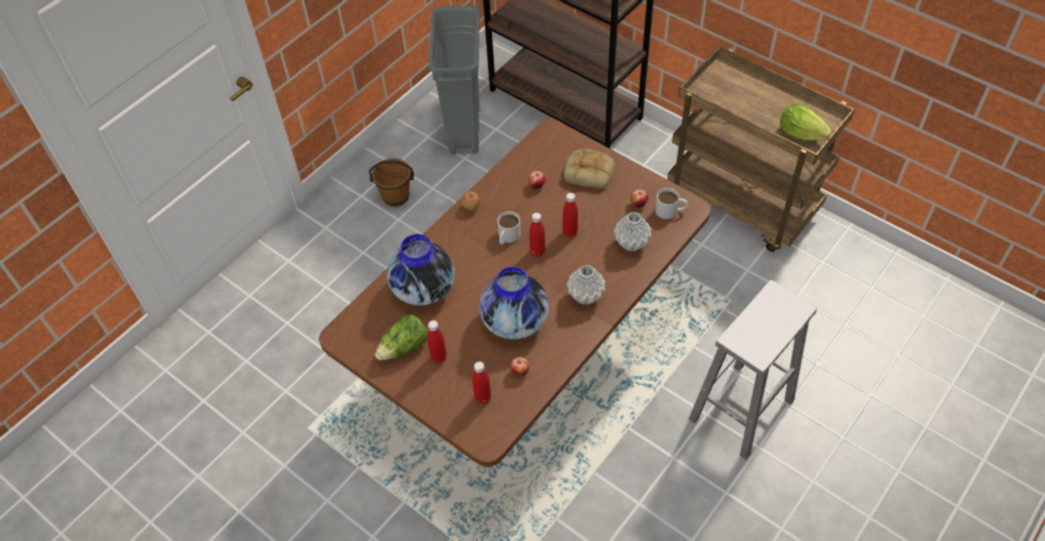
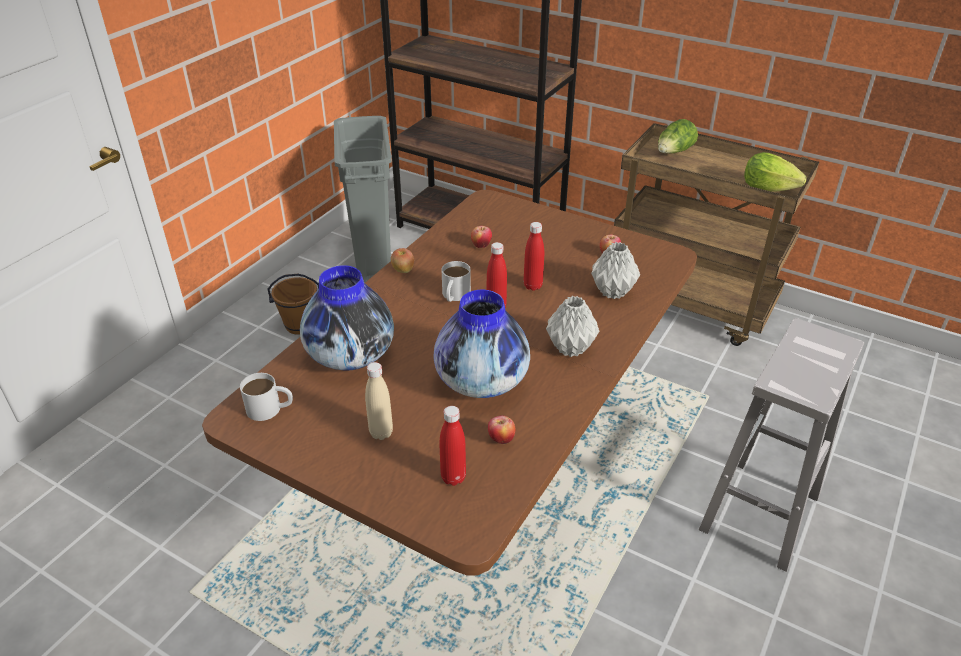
camera: 10 degrees left, 15 degrees down
lettuce [375,315,428,360] -> lettuce moved to [658,119,698,153]
red bottle [427,320,447,364] -> beige bottle [365,362,393,440]
bread [564,148,614,189] -> none
white mug [655,188,688,219] -> white mug moved to [240,373,293,421]

